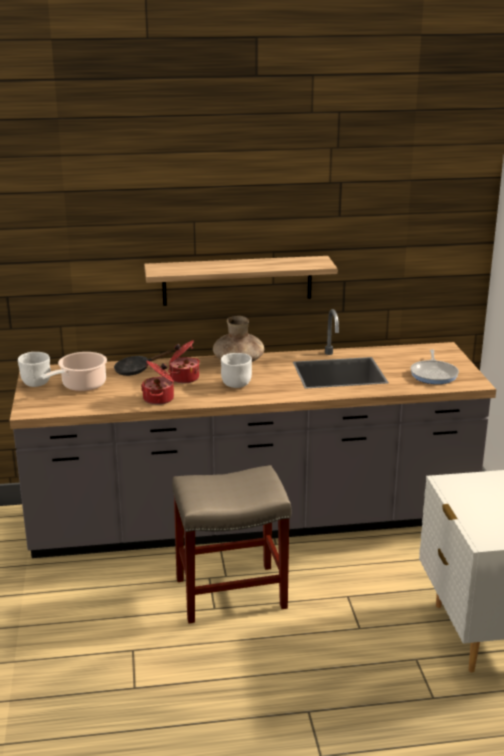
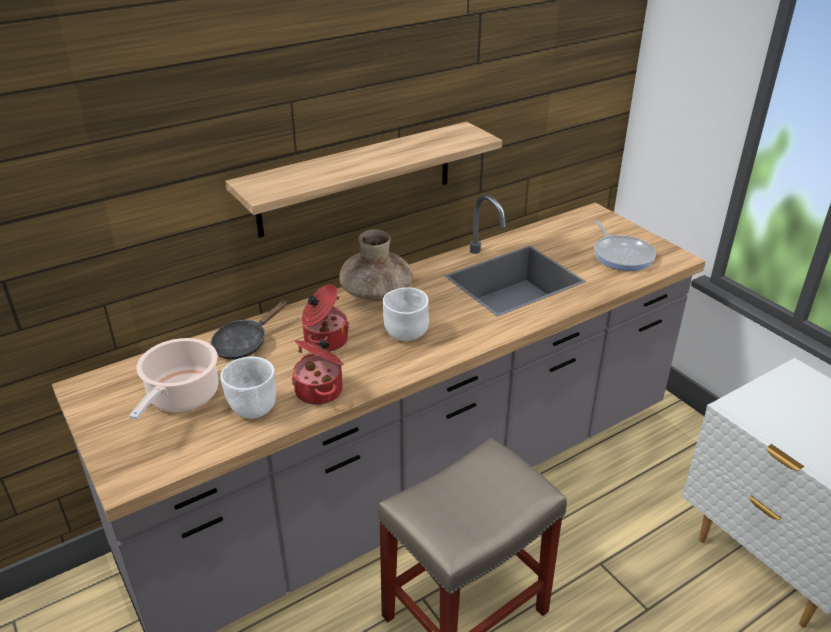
camera: 25 degrees left, 10 degrees up
white bowl [18,352,51,387] -> white bowl moved to [220,356,276,419]

